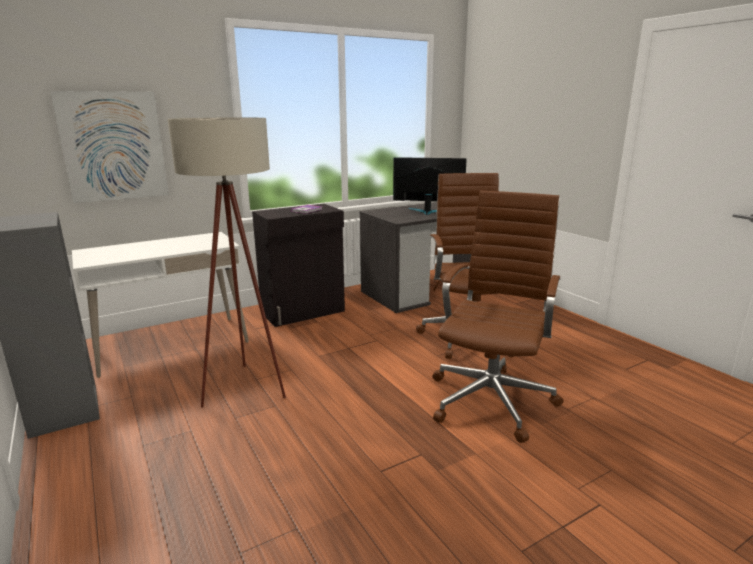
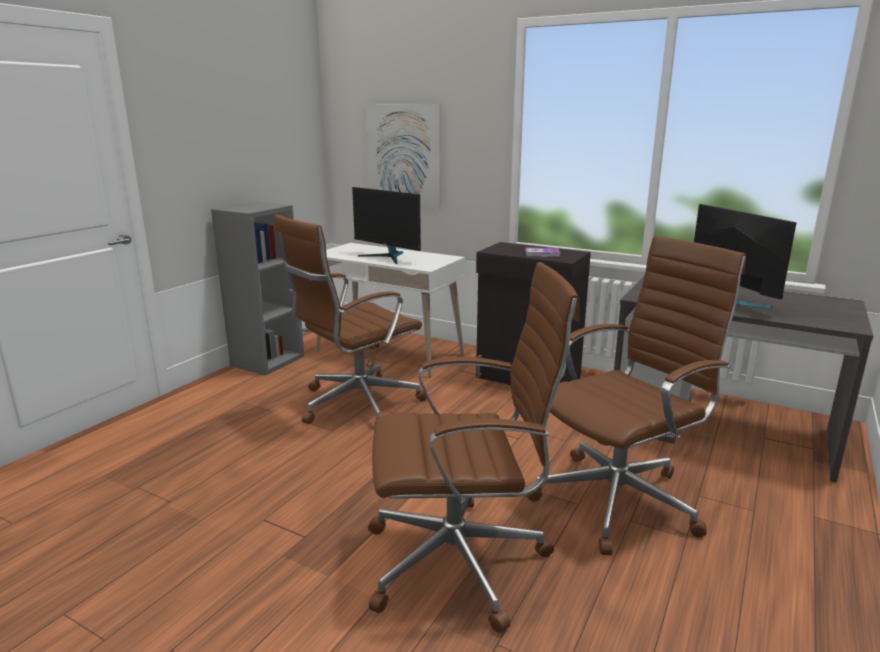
camera: 60 degrees right, 0 degrees up
beige floor lamp [168,117,286,408] -> brown office chair [274,215,427,424]
none -> monitor [352,187,421,264]

